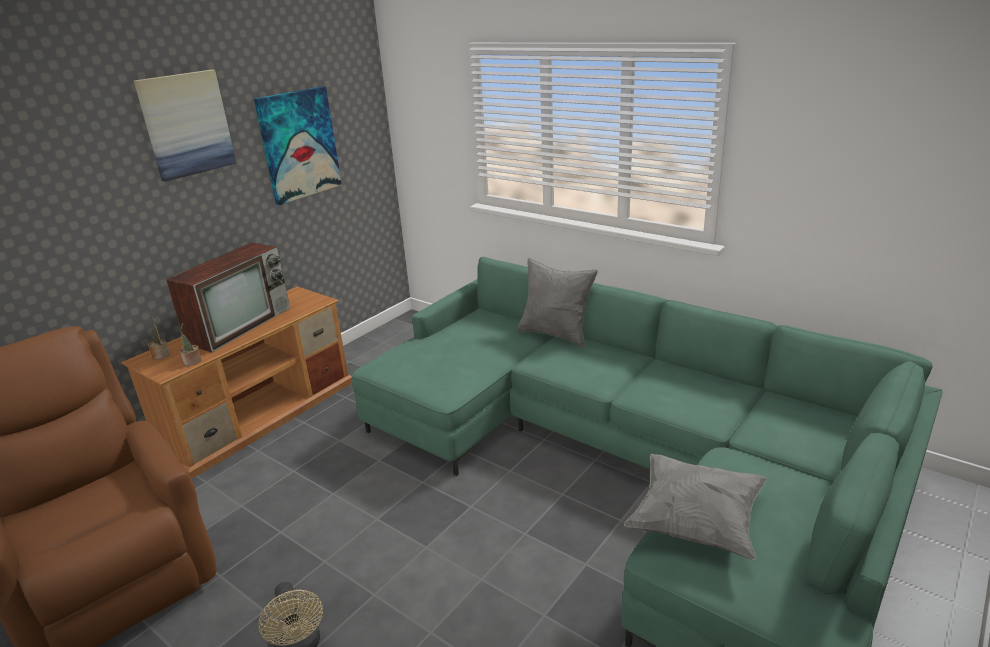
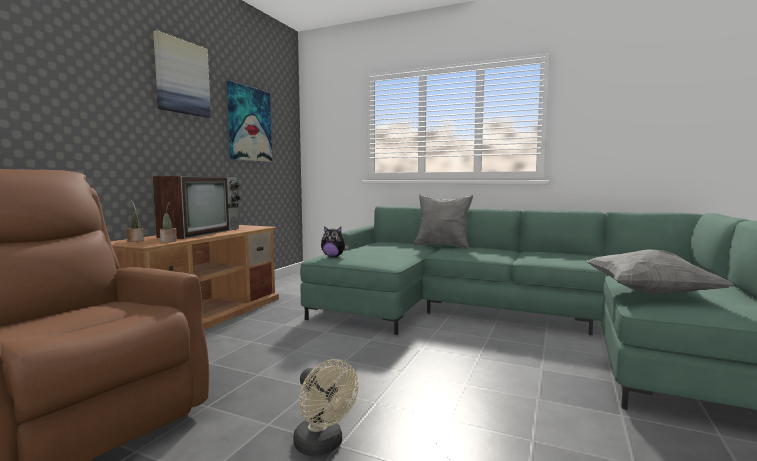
camera: 15 degrees left, 20 degrees down
none -> plush toy [321,226,349,257]

